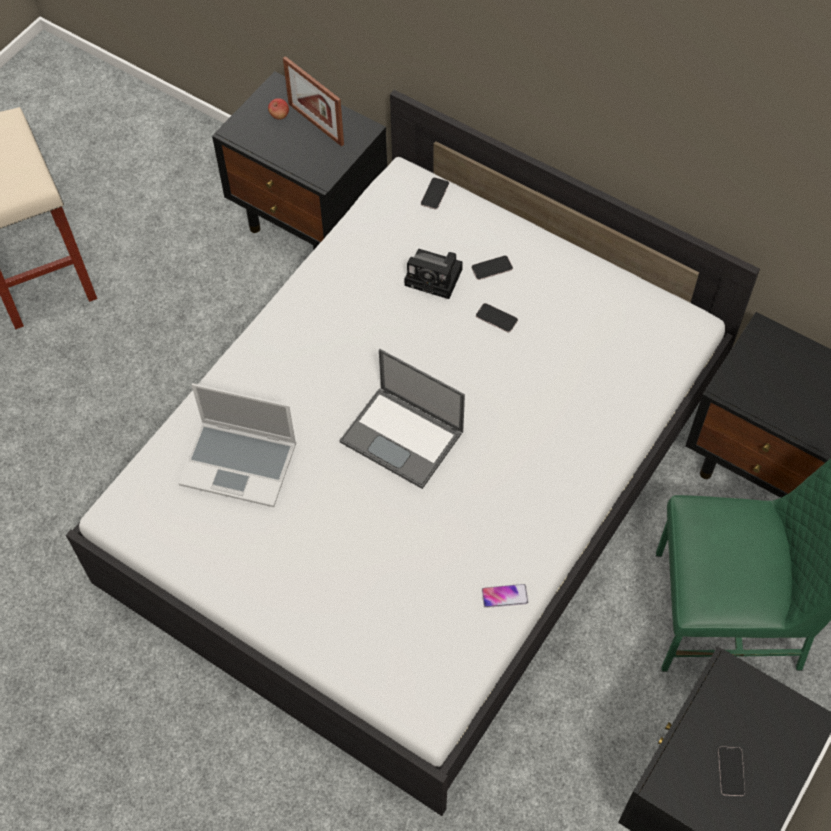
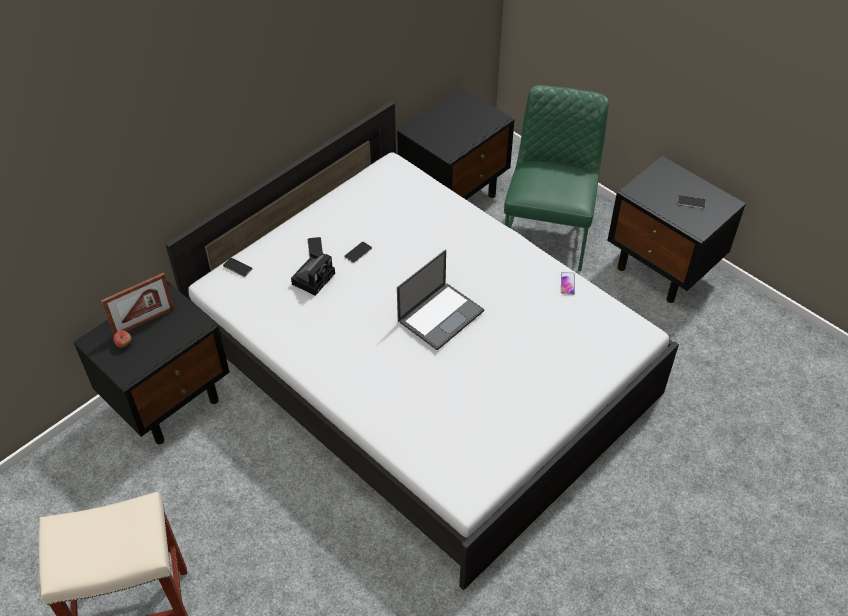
camera: 80 degrees left, 10 degrees down
laptop [178,383,296,507] -> none

